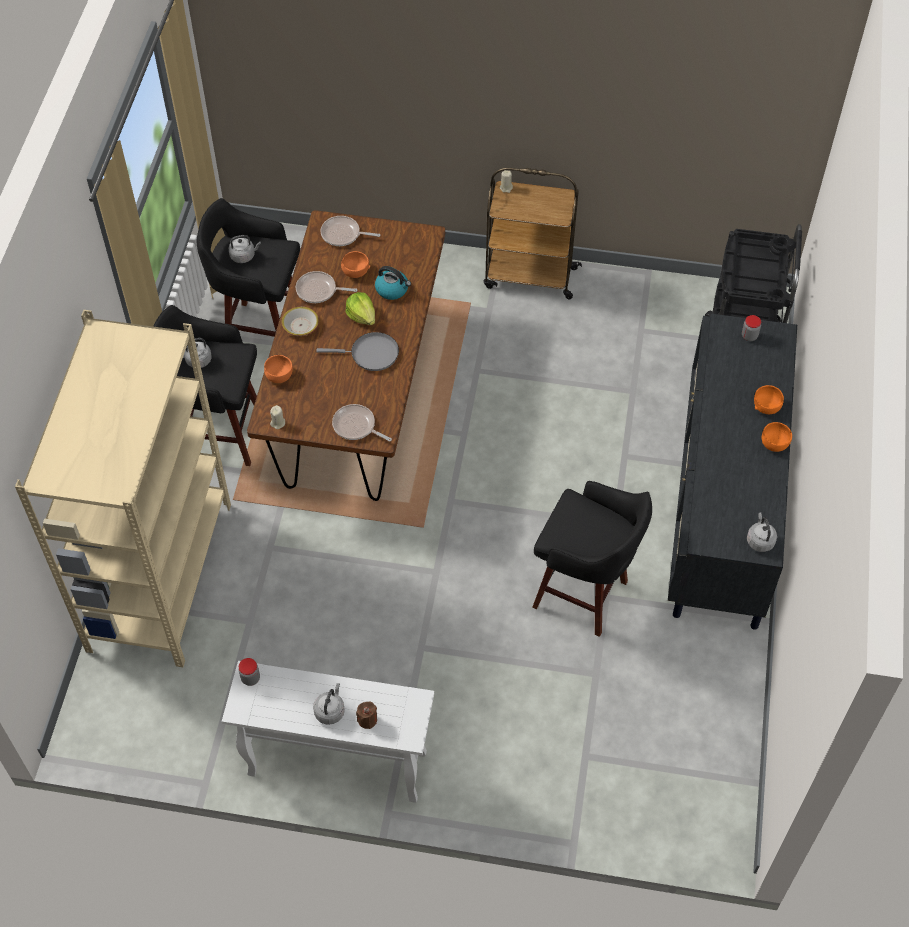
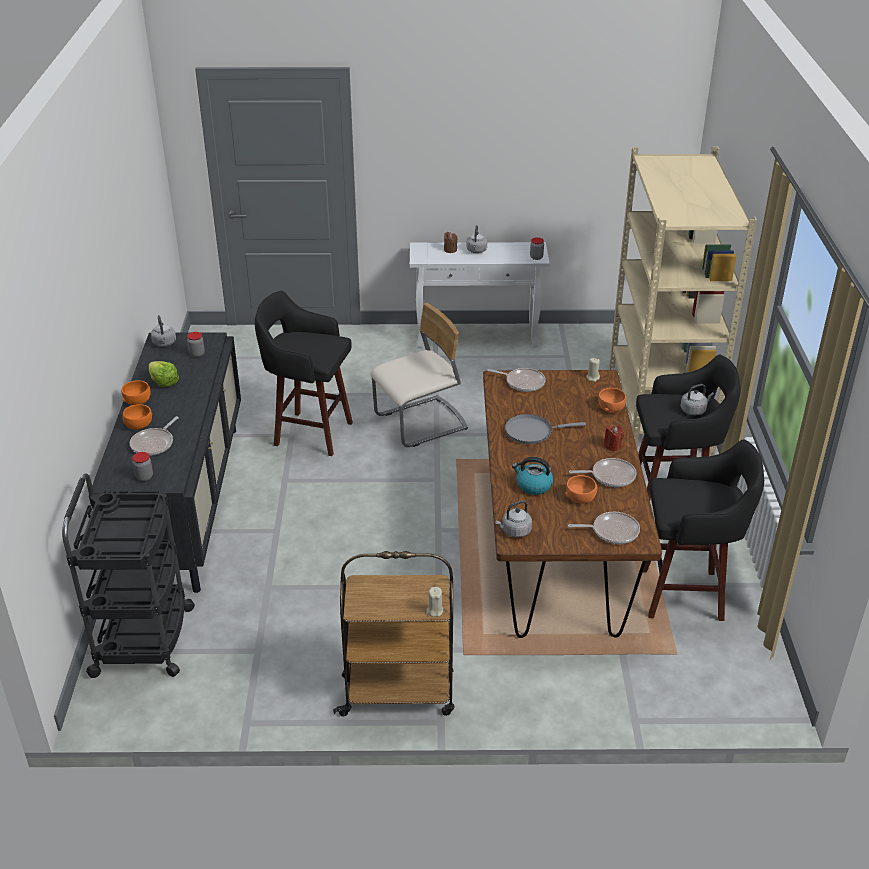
camera: 170 degrees right, 20 degrees down
grey kettle [229,235,261,263] -> grey kettle moved to [495,500,532,538]
bowl [281,307,319,336] -> red candle [604,425,624,451]
lettuce [346,292,375,325] -> lettuce moved to [149,361,179,387]
none -> frying pan [130,416,179,456]
none -> jar [187,332,205,357]
none -> beige chair [370,303,468,447]

